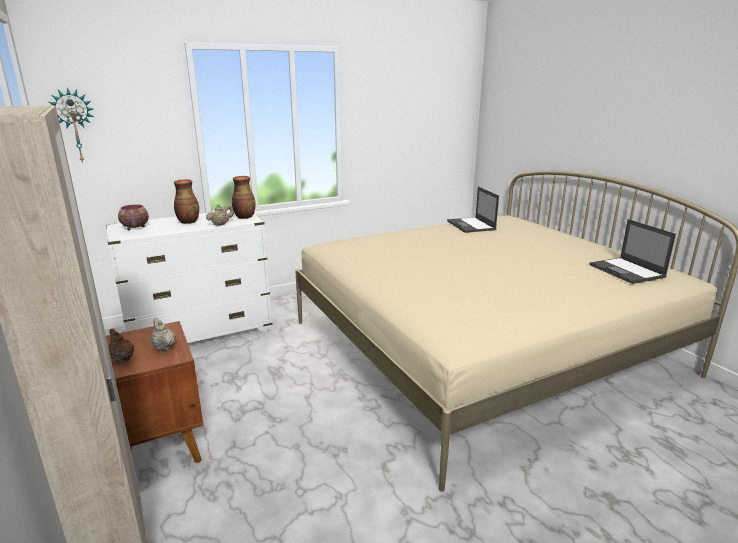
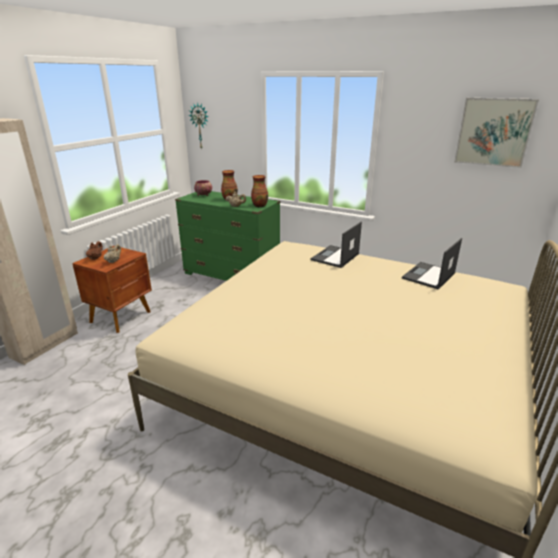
camera: 55 degrees right, 5 degrees up
white dresser [106,210,273,343] -> green dresser [175,191,280,281]
laptop [589,219,676,284] -> laptop moved to [311,221,362,268]
none -> picture [454,98,539,168]

